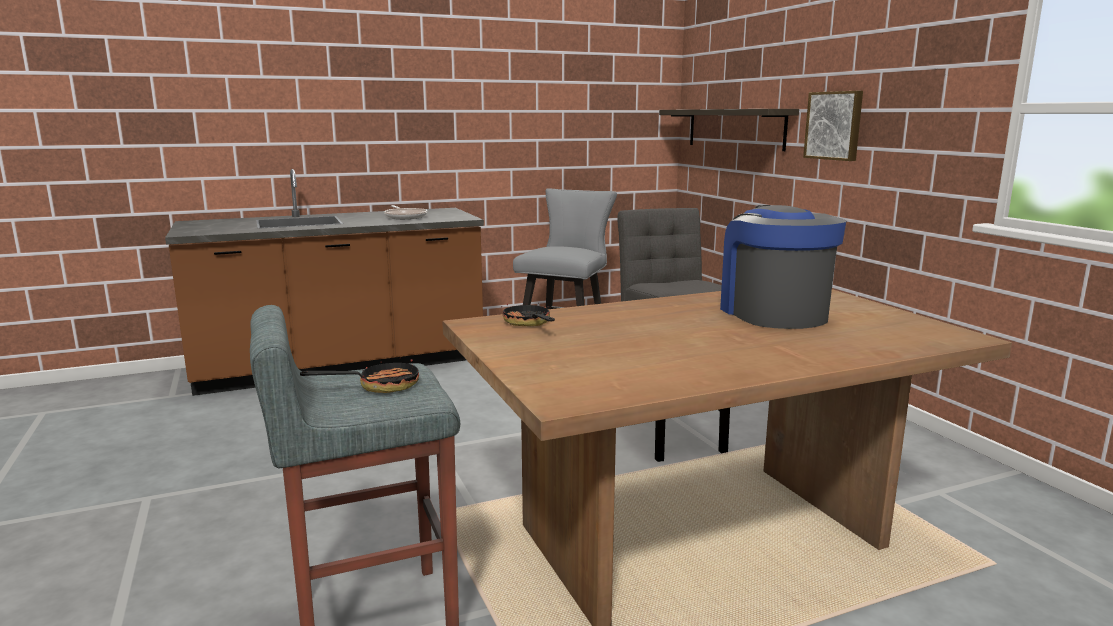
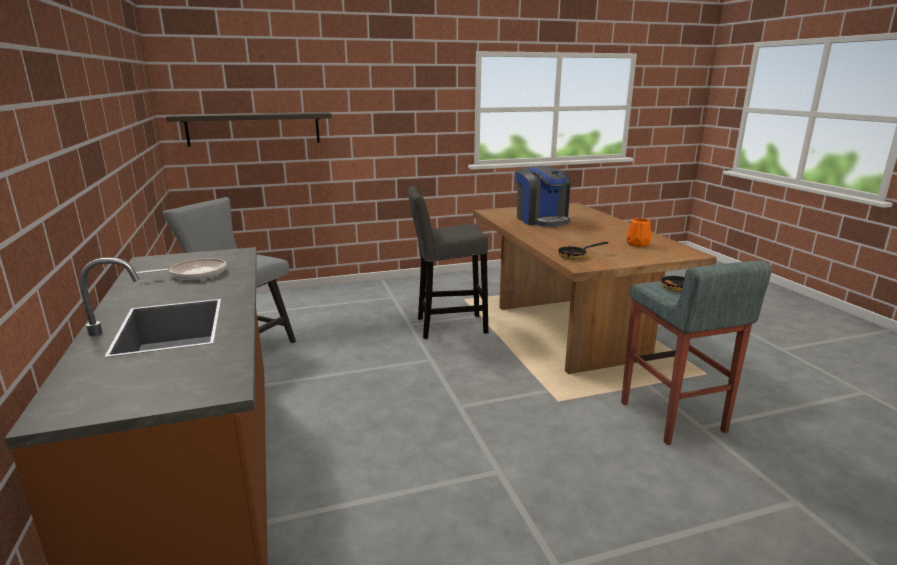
camera: 85 degrees left, 5 degrees up
coffee machine [720,205,846,329] -> coffee machine turned 105 degrees counterclockwise [515,166,570,226]
picture [803,91,863,161] -> none
none -> orange vase [626,218,651,247]

